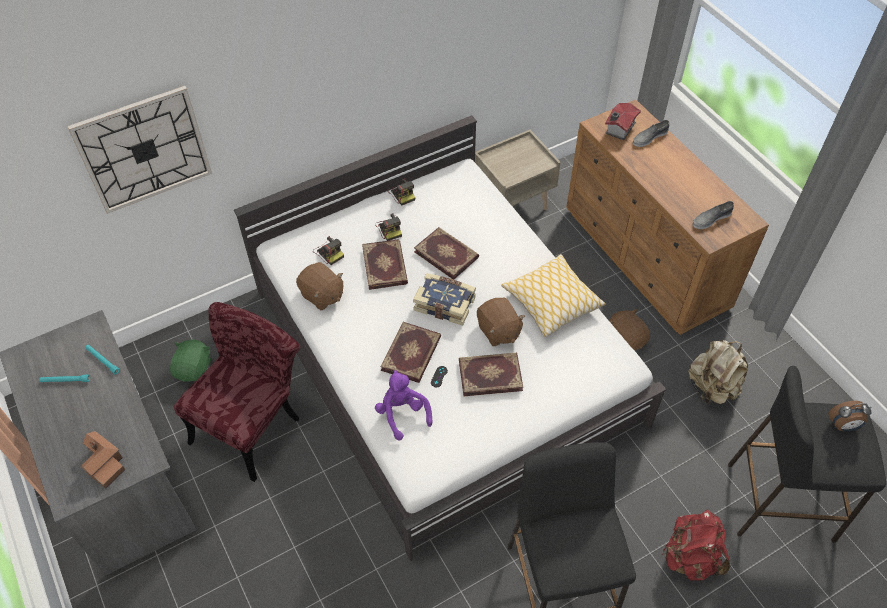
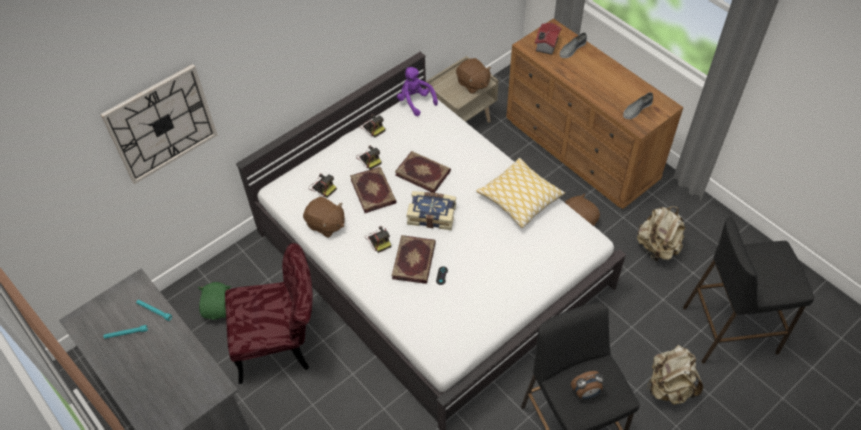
camera: 10 degrees left, 0 degrees up
toy house [80,431,125,489] -> none
red chair [174,302,300,482] -> red chair turned 60 degrees clockwise [225,243,313,384]
purple plush toy [375,370,433,441] -> purple plush toy moved to [397,67,438,116]
book [459,353,523,396] -> none
brown plush toy [477,298,525,346] -> brown plush toy moved to [456,58,492,94]
red backpack [661,509,730,581] -> beige backpack [647,345,703,405]
alarm clock [828,401,872,432] -> alarm clock moved to [571,371,604,399]
none -> camera [365,226,391,253]

